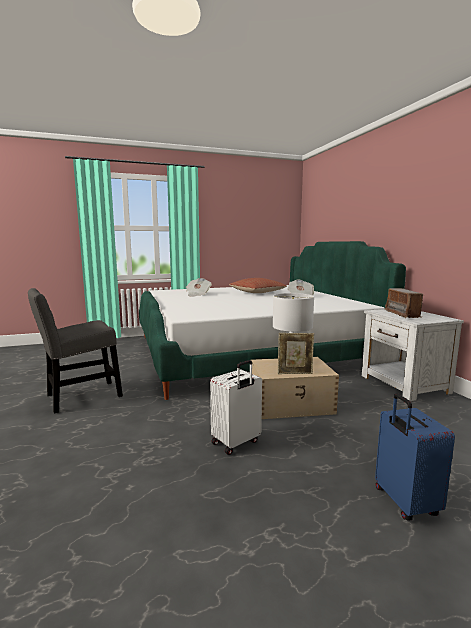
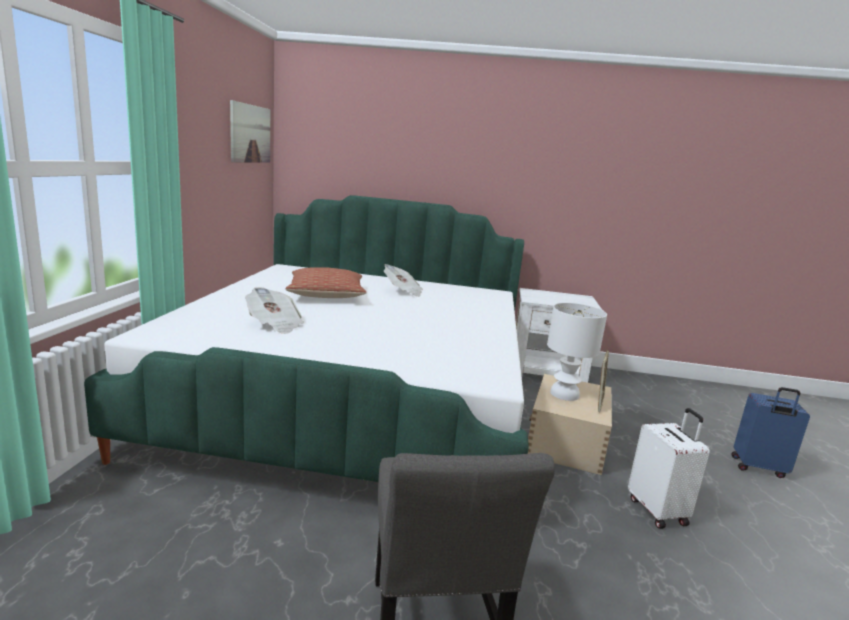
camera: 65 degrees left, 5 degrees up
radio [385,288,423,318] -> none
none -> picture [230,100,270,163]

